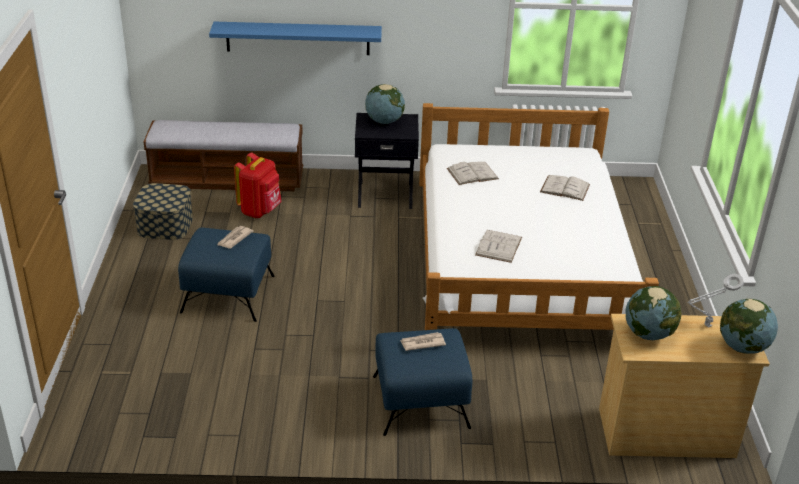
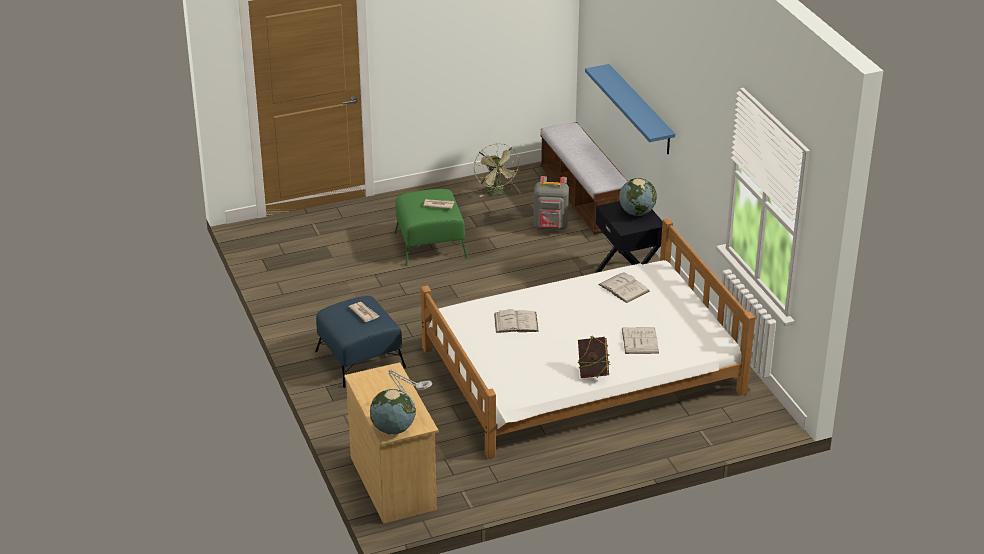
camera: 70 degrees right, 0 degrees up
storage box [133,183,193,240] -> green fan [474,143,520,197]
blue ottoman [178,228,275,322] -> green ottoman [394,189,467,266]
red backpack [234,153,282,218] -> grey backpack [534,176,569,230]
globe [626,286,682,340] -> none
none -> book [577,336,611,378]

